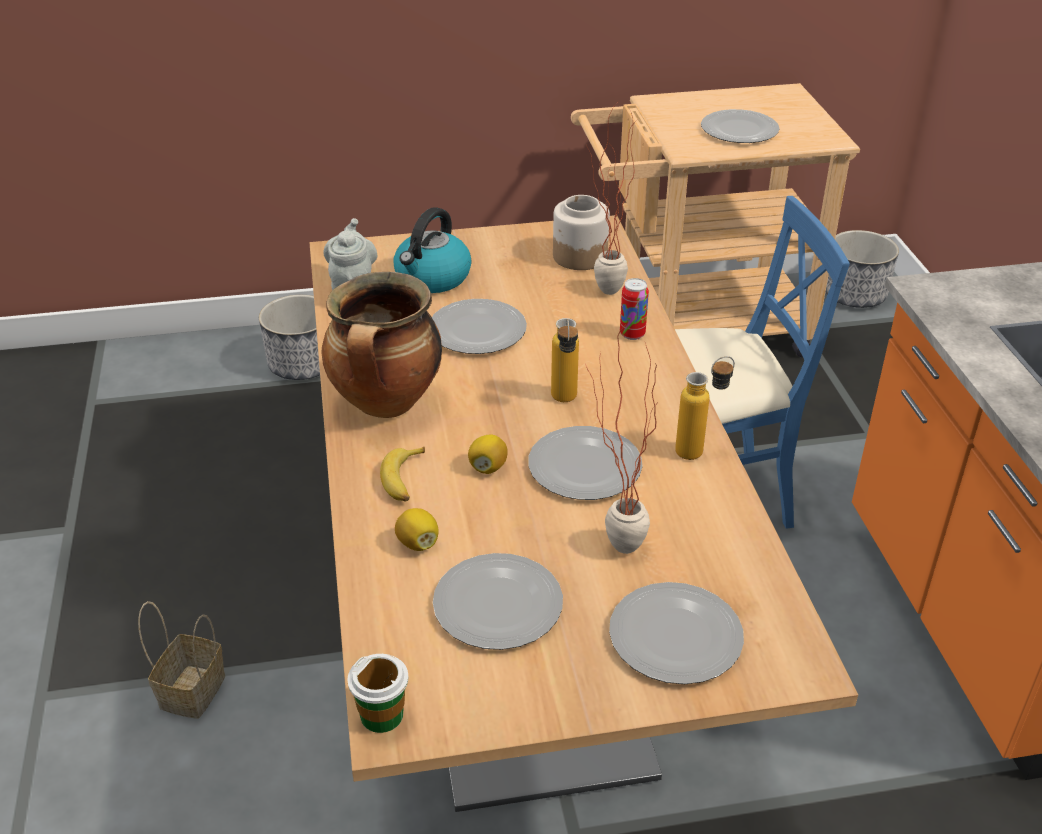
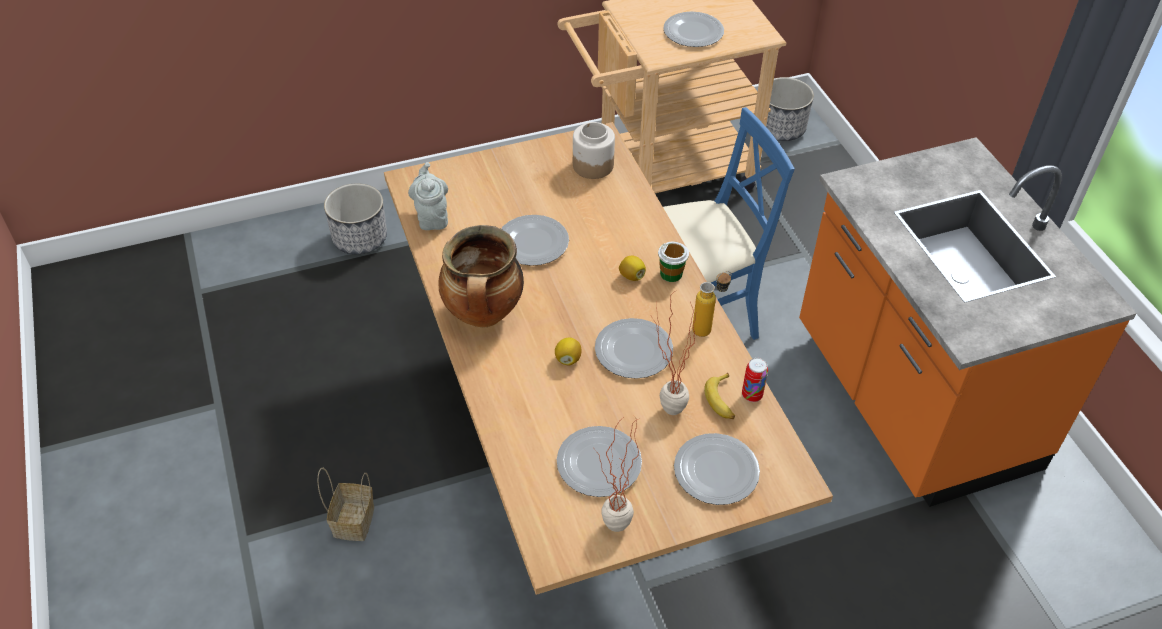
camera: 10 degrees left, 10 degrees up
cup [347,654,408,733] -> cup moved to [658,241,689,282]
banana [380,447,425,502] -> banana moved to [704,373,735,419]
kettle [393,207,472,293] -> none
lemon [395,508,439,551] -> lemon moved to [619,256,646,281]
bottle [551,318,579,402] -> none
potted plant [586,102,637,295] -> potted plant moved to [593,415,639,532]
can [620,278,649,340] -> can moved to [742,358,768,402]

